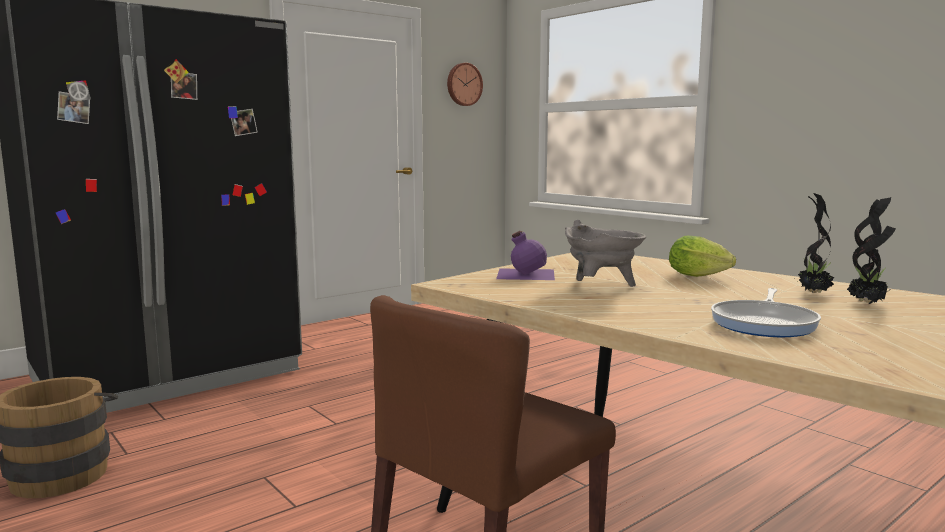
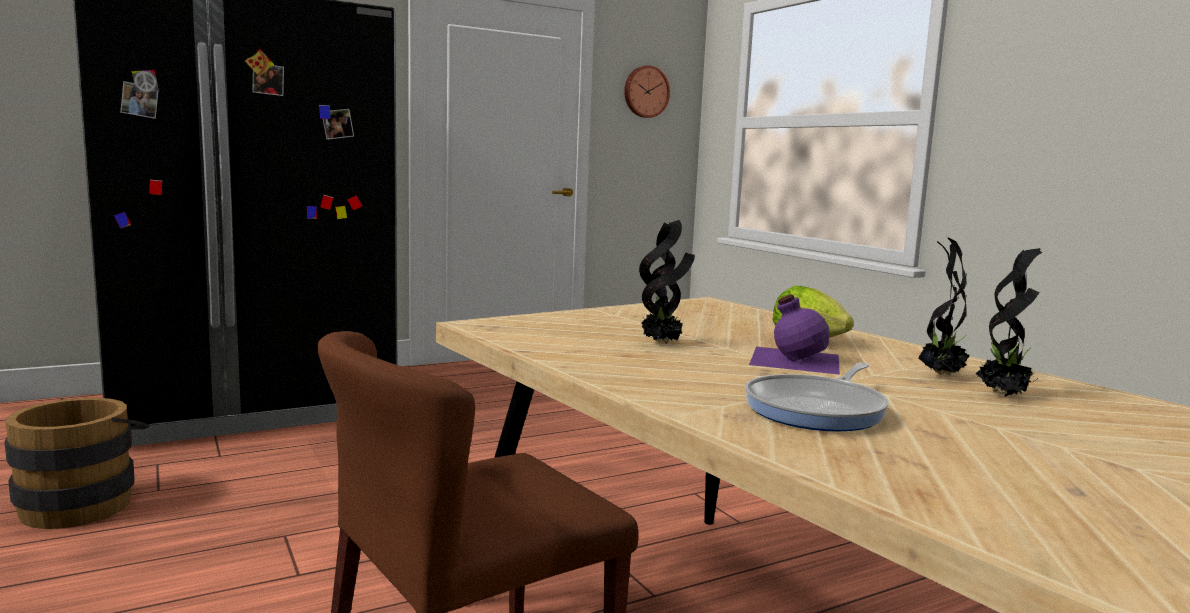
camera: 10 degrees right, 0 degrees up
purple bottle [496,231,555,280] -> purple bottle moved to [749,294,840,375]
grey cooking pot [565,219,646,287] -> potted plant [639,220,695,344]

